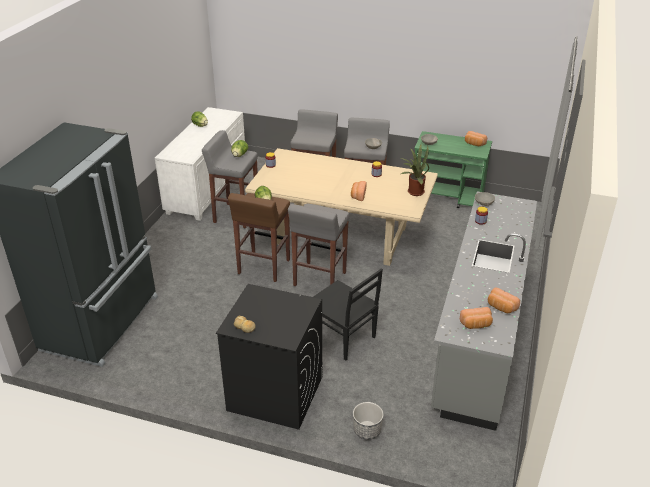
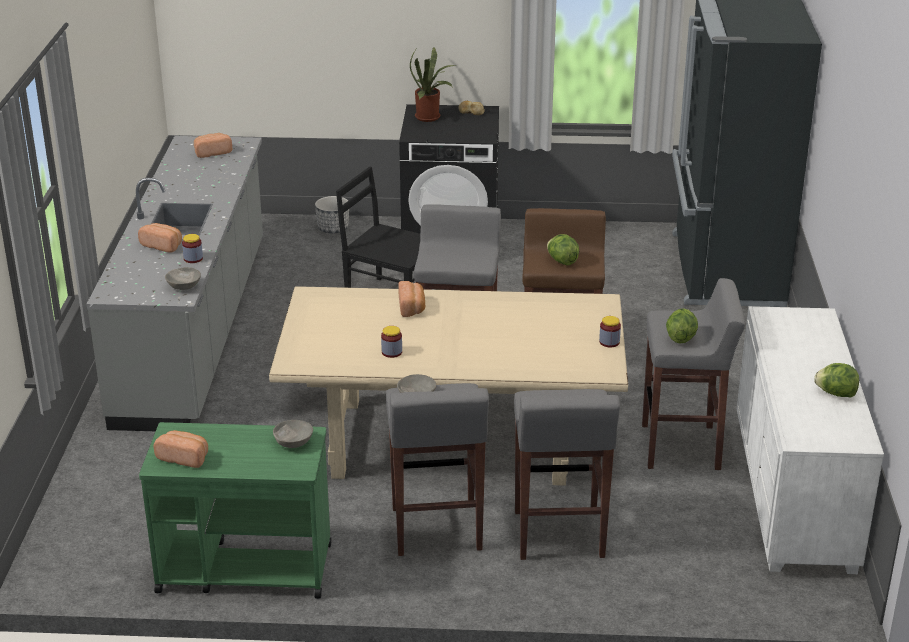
camera: 165 degrees right, 5 degrees down
potted plant [401,144,429,196] -> potted plant moved to [410,47,456,122]
bread [488,288,520,313] -> bread moved to [138,223,182,253]

